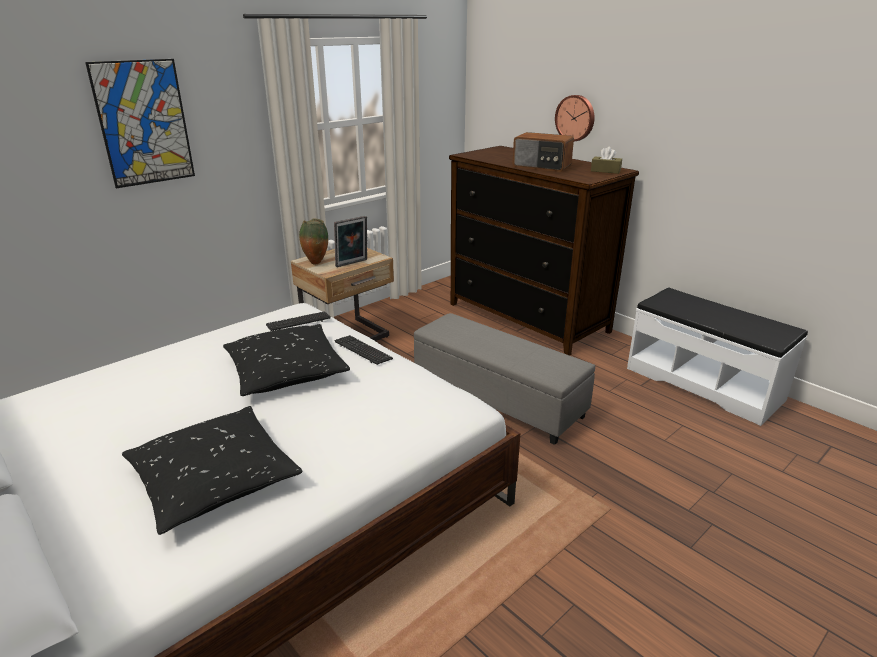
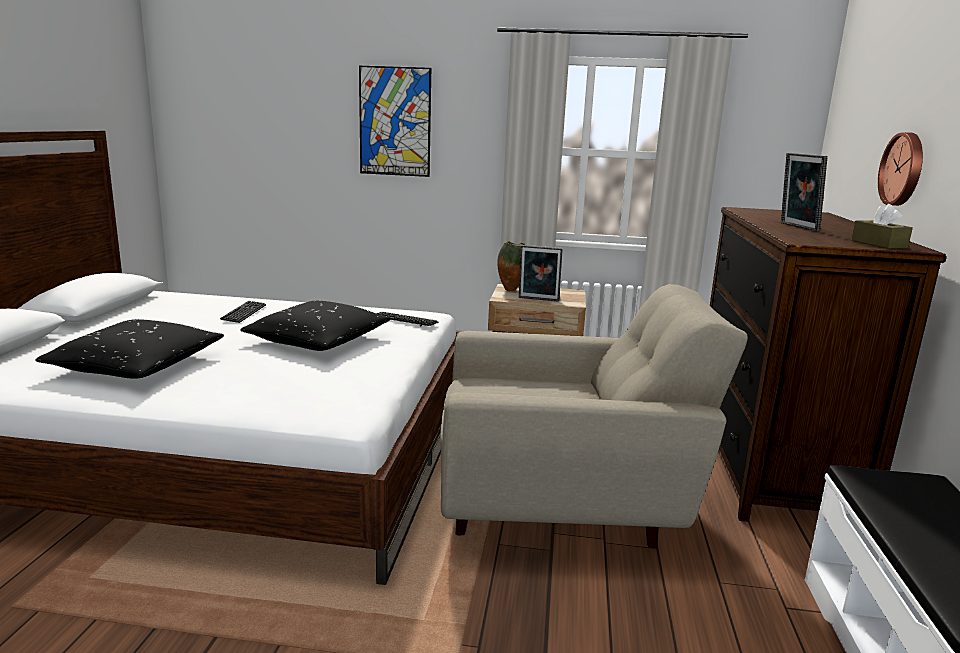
camera: 50 degrees right, 10 degrees down
keyboard [334,335,393,365] -> keyboard moved to [220,301,266,323]
grey ottoman [414,313,595,445] -> beige armchair [440,284,748,548]
radio [512,132,574,172] -> picture frame [781,153,827,231]

